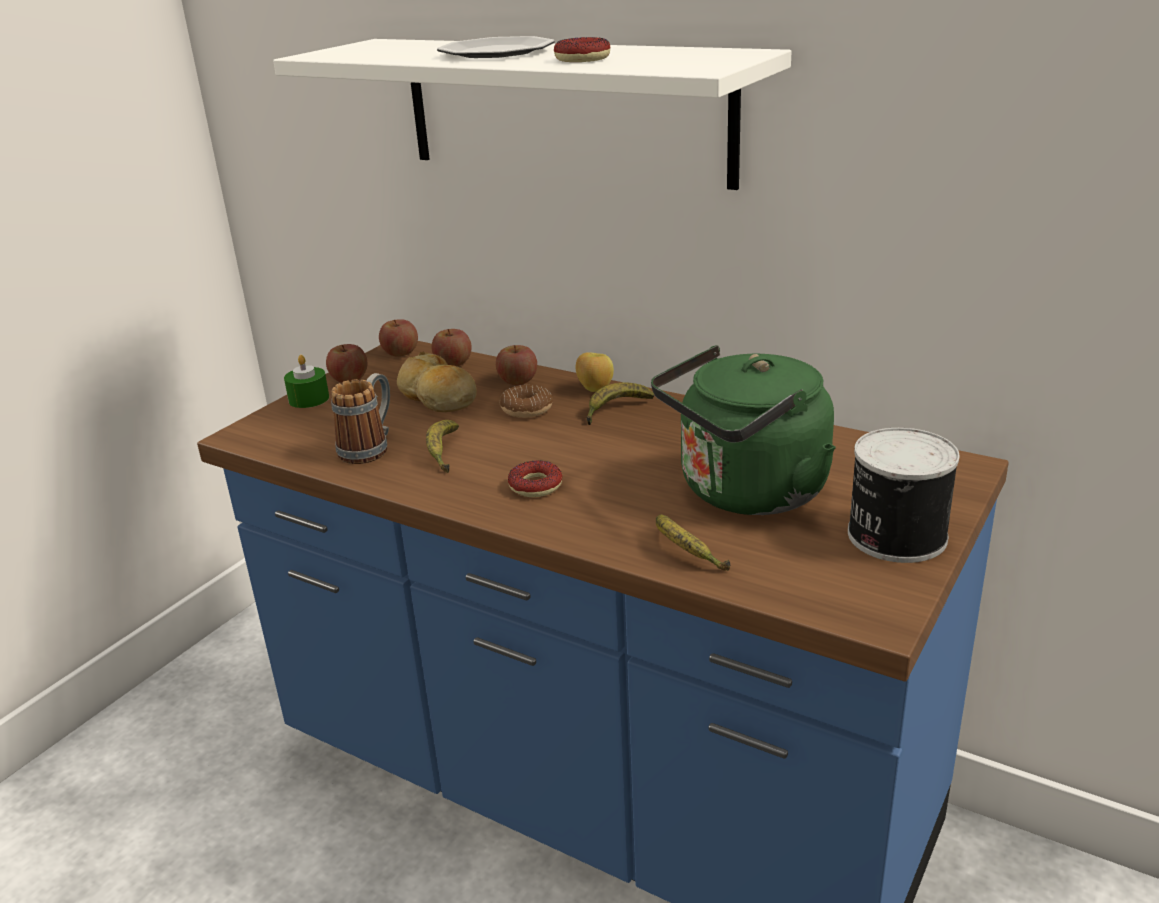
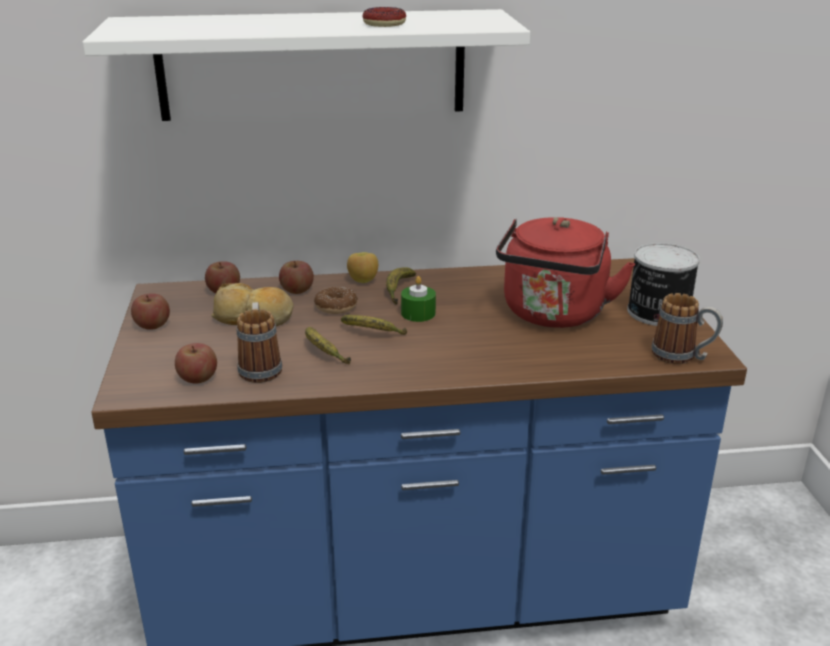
camera: 40 degrees left, 0 degrees up
green candle [284,355,329,408] -> green candle moved to [401,276,436,322]
apple [379,319,418,357] -> apple moved to [175,343,217,384]
plate [437,36,555,58] -> none
donut [508,460,563,497] -> none
green kettle [651,345,836,515] -> red kettle [496,217,635,328]
banana [656,514,730,571] -> banana moved to [341,315,407,335]
none -> mug [651,293,723,364]

